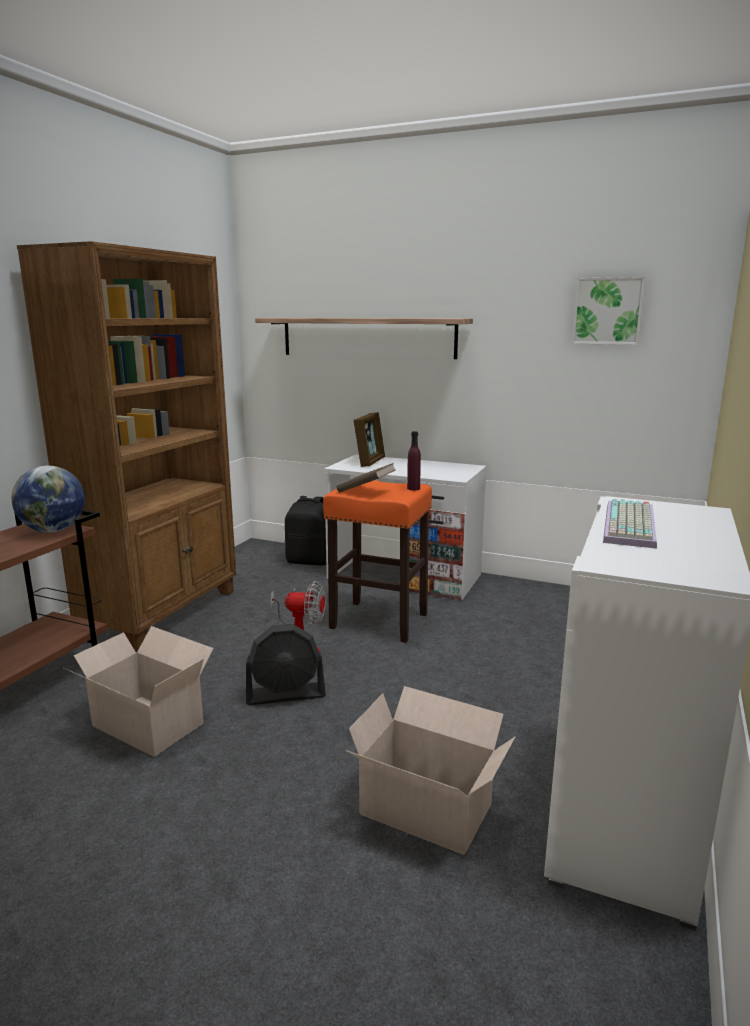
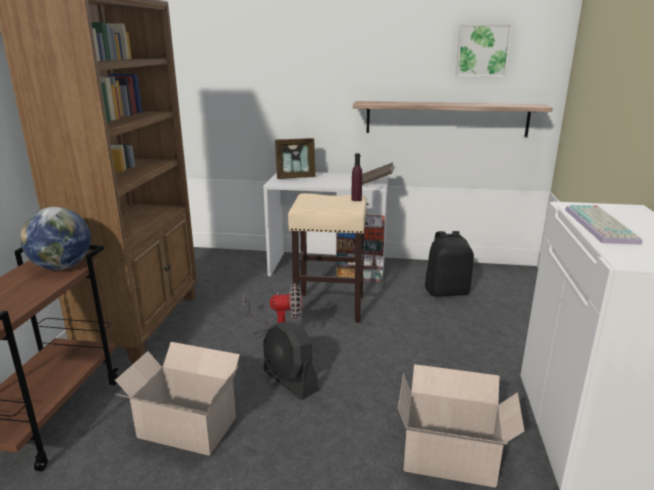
camera: 15 degrees left, 5 degrees up
black fan [246,624,326,705] -> black fan turned 75 degrees clockwise [263,322,319,400]
shelf [255,318,473,359] -> shelf moved to [353,101,553,137]
black backpack [285,496,326,566] -> black backpack moved to [425,231,474,296]
orange stool [323,480,432,643] -> beige stool [288,193,367,323]
brown book [336,463,396,493] -> brown book moved to [362,162,395,185]
picture frame [353,412,385,467] -> picture frame turned 75 degrees clockwise [275,138,316,179]

